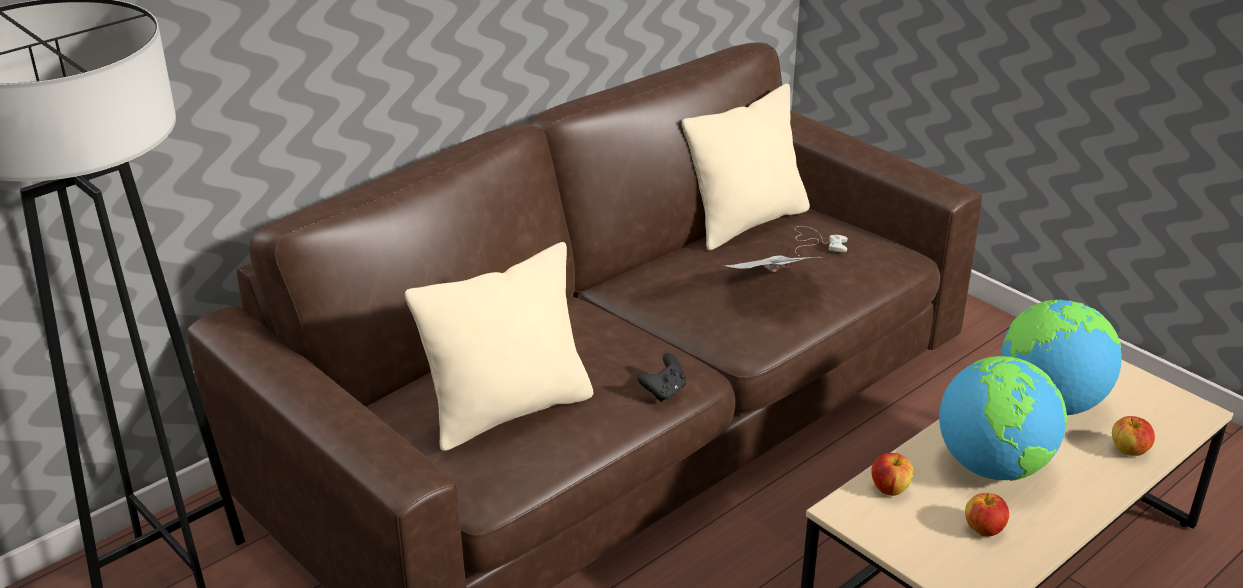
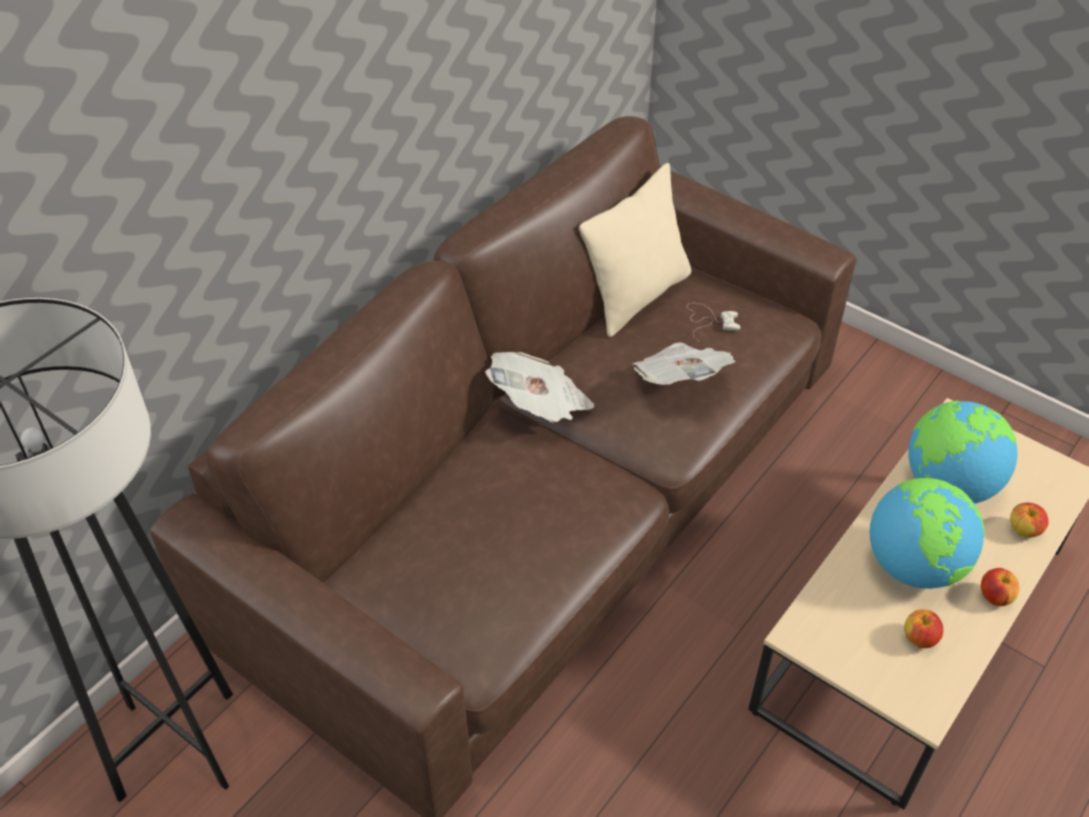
camera: 10 degrees left, 15 degrees up
beige pillow [405,242,593,451] -> none
black game controller [637,353,686,402] -> none
apple [871,453,913,496] -> apple moved to [981,568,1020,606]
none -> newspaper [485,352,594,423]

